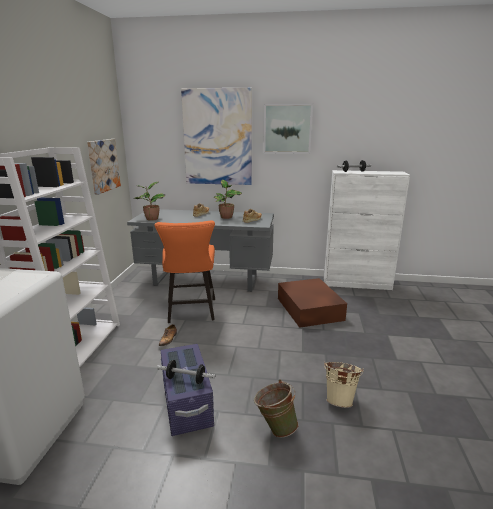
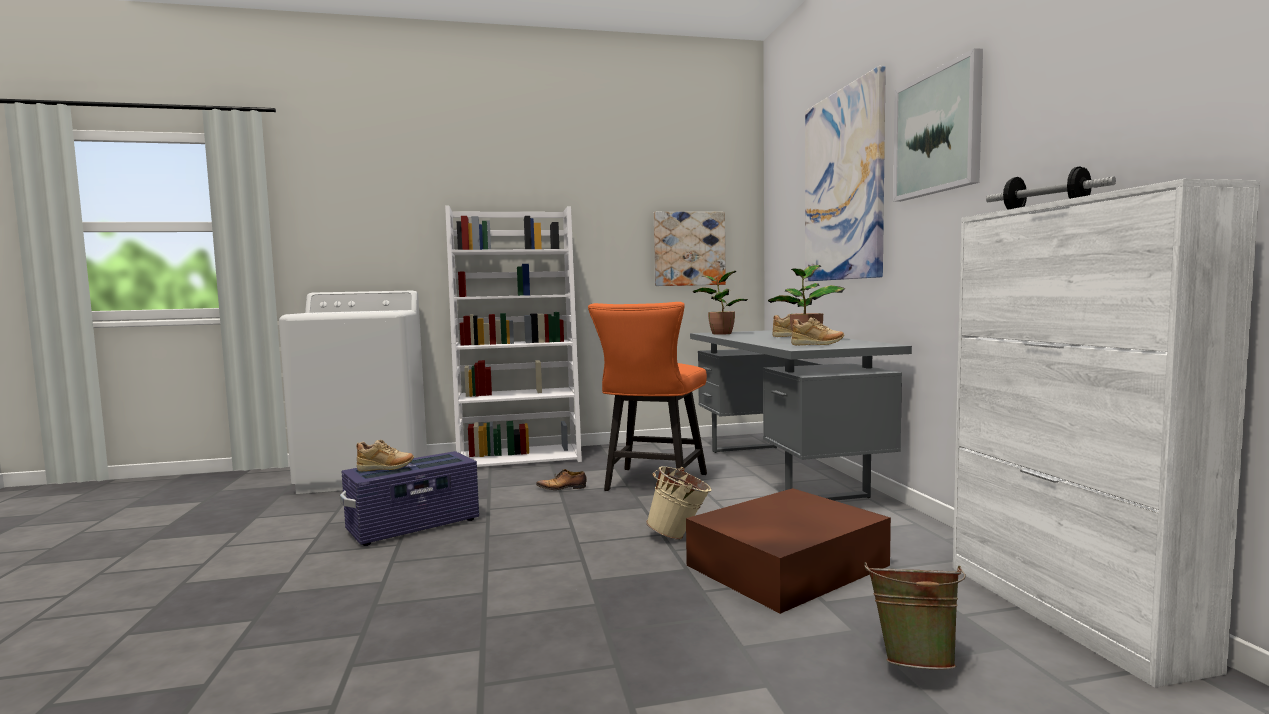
camera: 70 degrees right, 15 degrees down
orange chair [154,220,215,323] -> orange chair turned 45 degrees counterclockwise [588,302,707,491]
dumbbell [157,360,215,384] -> beige shoe [357,440,414,471]
green bucket [254,380,298,438] -> green bucket moved to [864,562,966,670]
beige bucket [324,362,364,408] -> beige bucket moved to [646,466,712,540]

